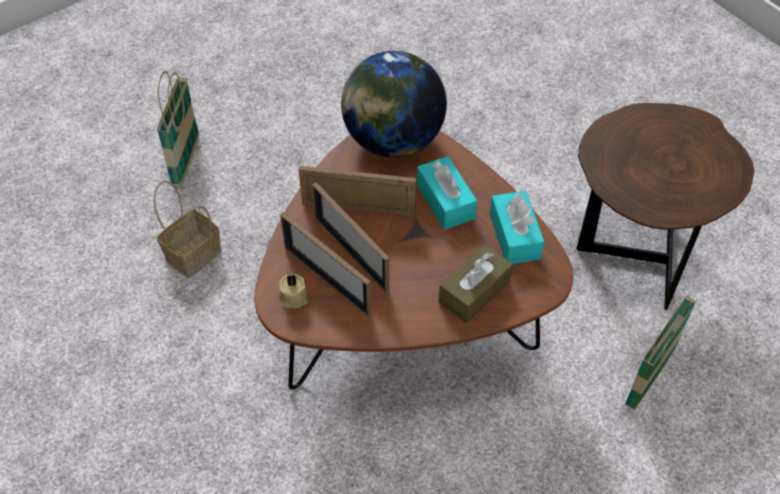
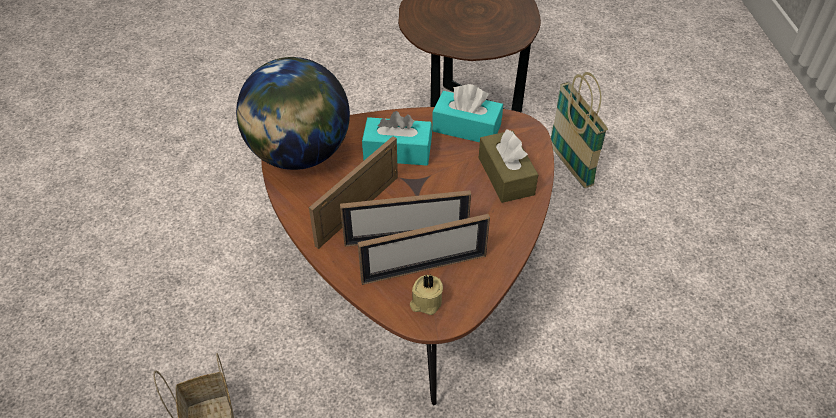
camera: 60 degrees left, 5 degrees down
basket [157,71,199,187] -> none

